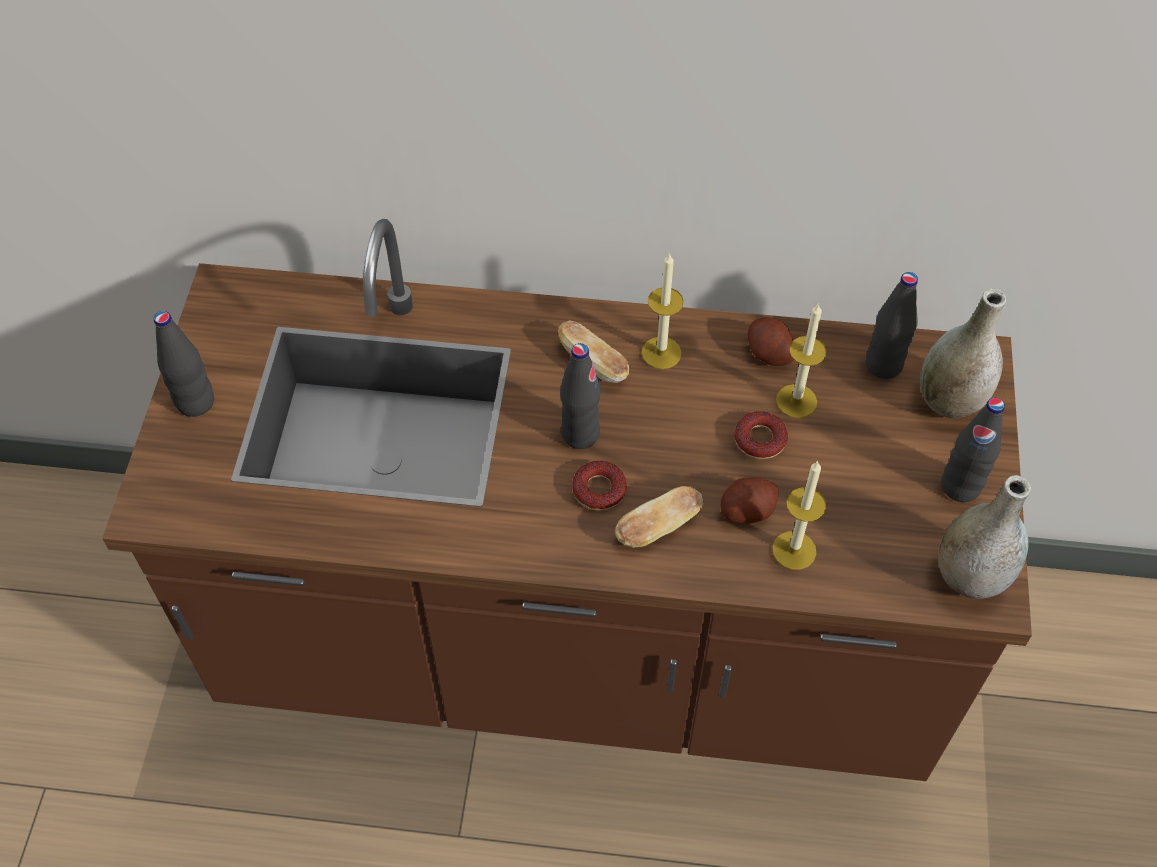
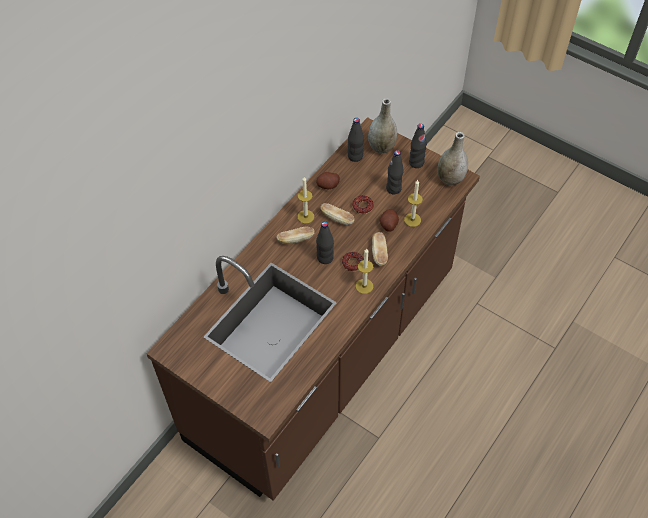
camera: 60 degrees left, 0 degrees up
black bottle [154,311,214,417] -> black bottle moved to [386,150,404,194]
candle [776,303,826,418] -> candle moved to [356,248,373,294]
none -> bread [321,203,355,225]

